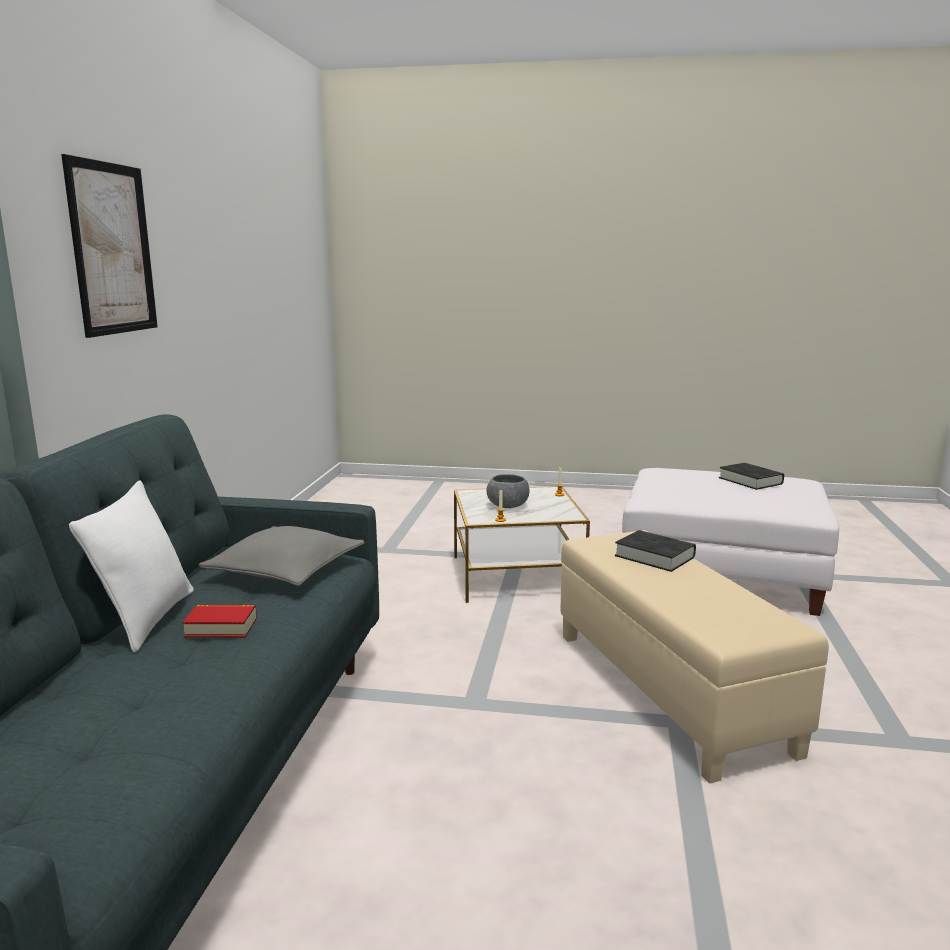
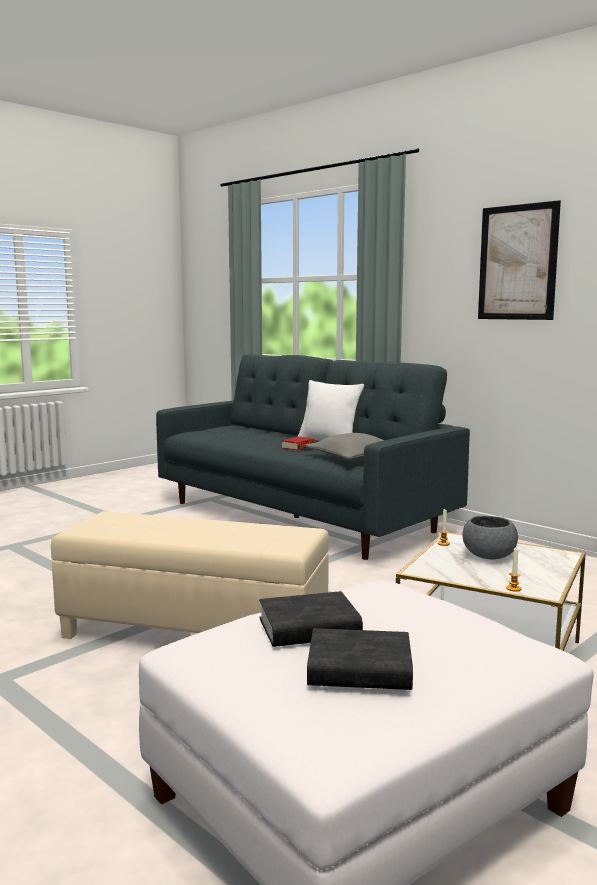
camera: 125 degrees right, 5 degrees down
black book [615,530,696,572] -> black book moved to [259,591,363,647]

